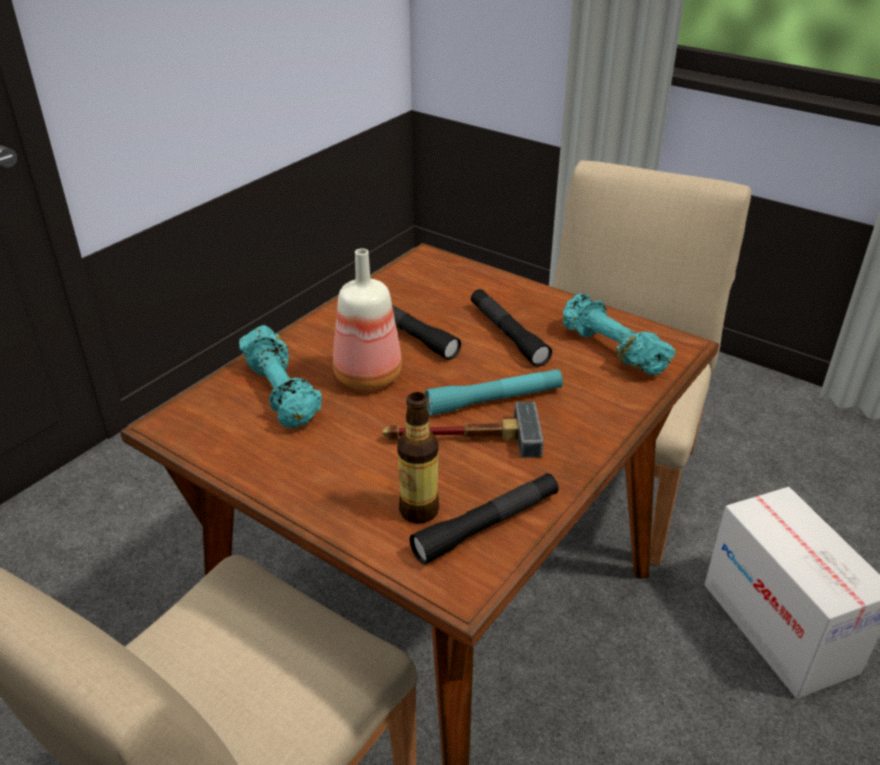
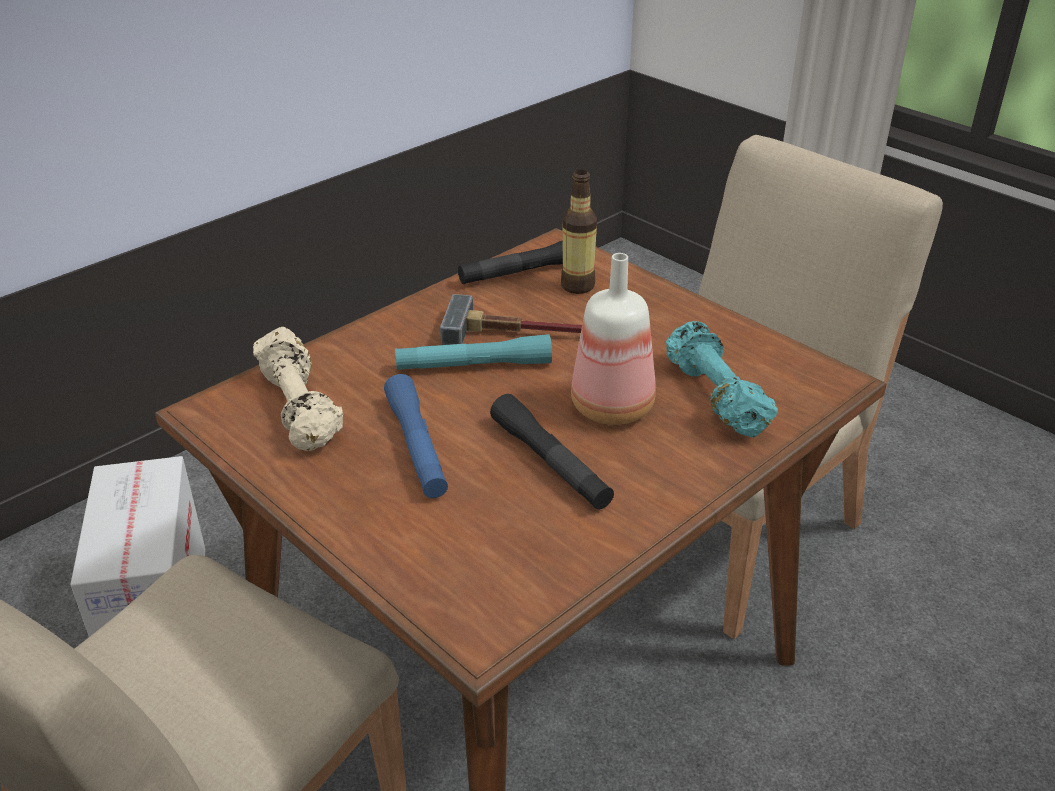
camera: 170 degrees left, 0 degrees up
black flashlight [471,289,552,367] -> blue flashlight [384,374,448,498]
turquoise dumbbell [563,294,675,375] -> beige dumbbell [253,327,344,451]

